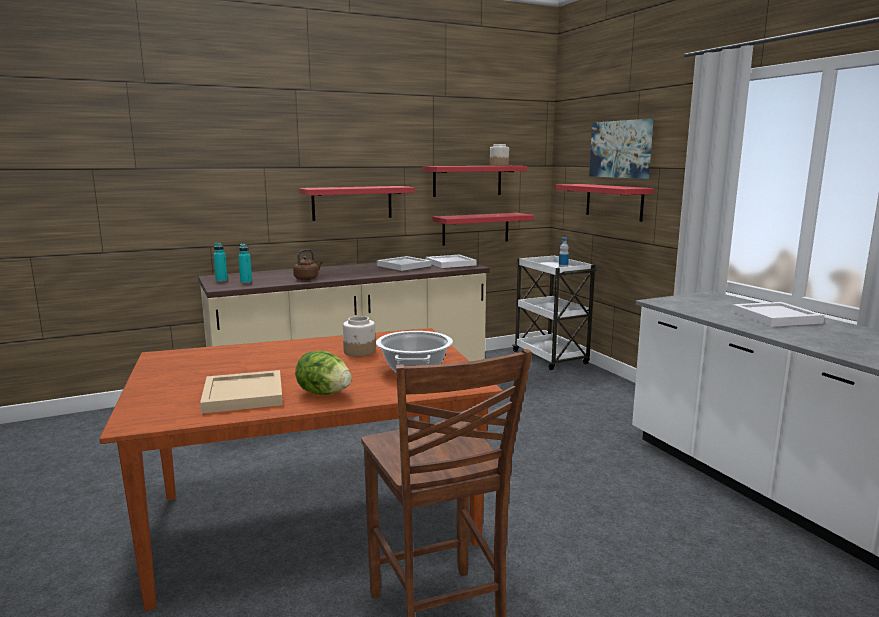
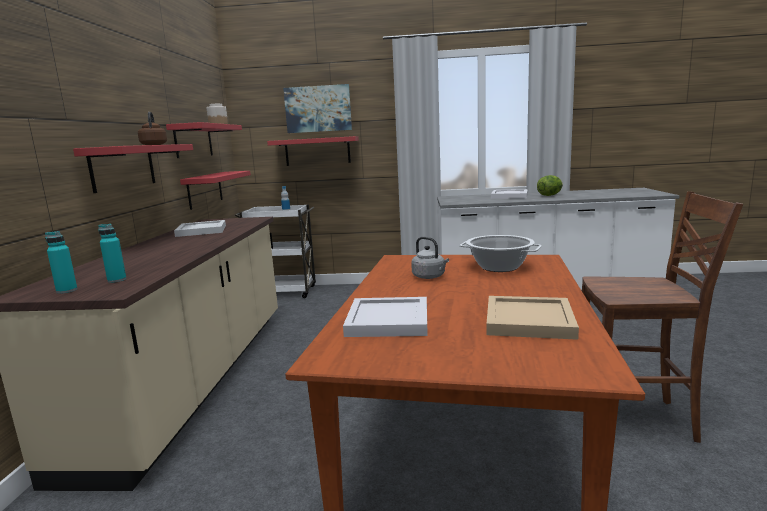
camera: 60 degrees left, 0 degrees up
brown kettle [293,249,323,280] -> brown kettle moved to [138,112,167,145]
lettuce [295,351,352,395] -> lettuce moved to [537,175,563,196]
jar [343,316,376,357] -> grey kettle [411,237,449,279]
white tray [426,255,477,268] -> white tray moved to [343,297,428,337]

